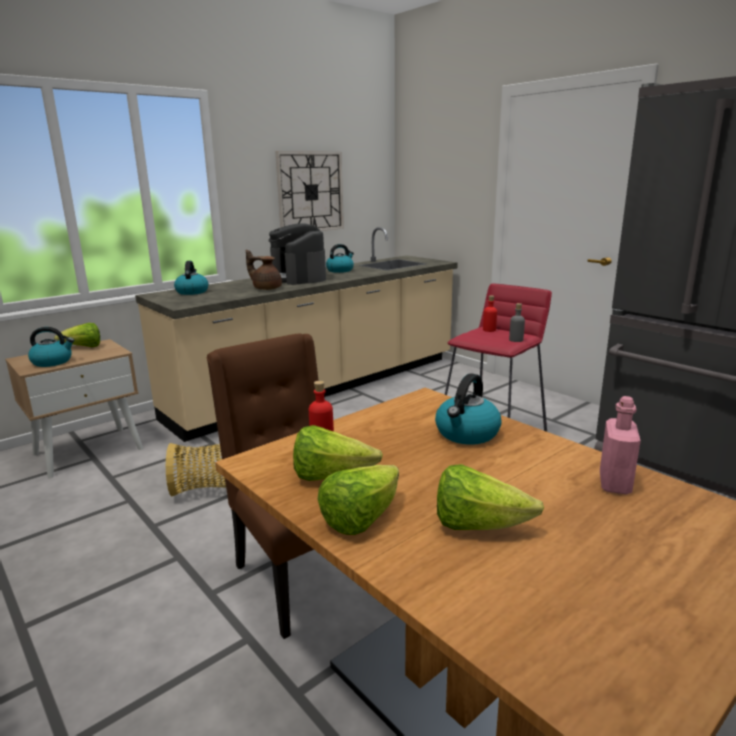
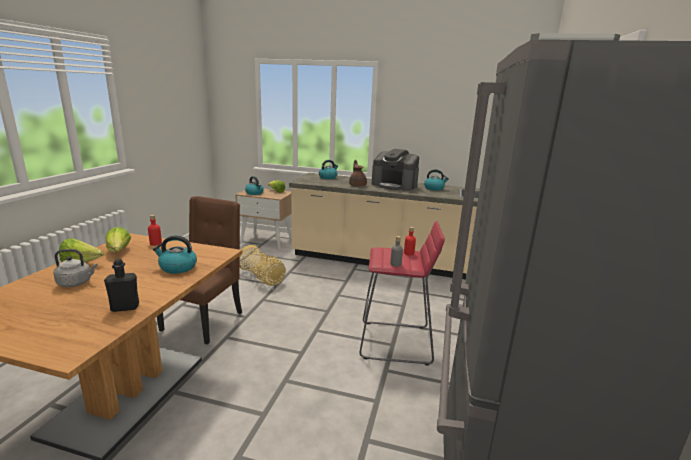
camera: 55 degrees right, 0 degrees up
coffee machine [269,223,326,285] -> coffee machine turned 90 degrees counterclockwise [372,149,419,191]
wall clock [275,151,344,231] -> none
lettuce [437,464,544,530] -> grey kettle [53,249,98,287]
pink bottle [600,396,641,494] -> black bottle [104,259,139,312]

